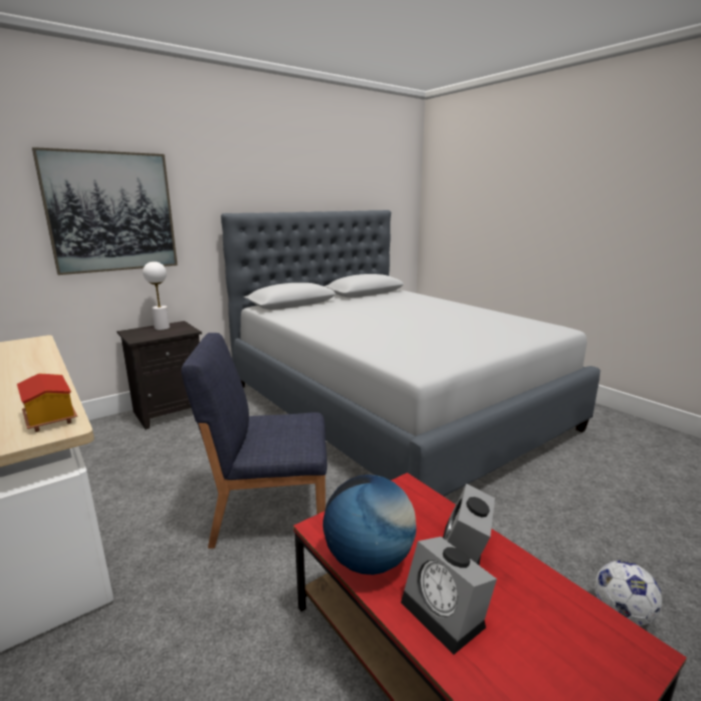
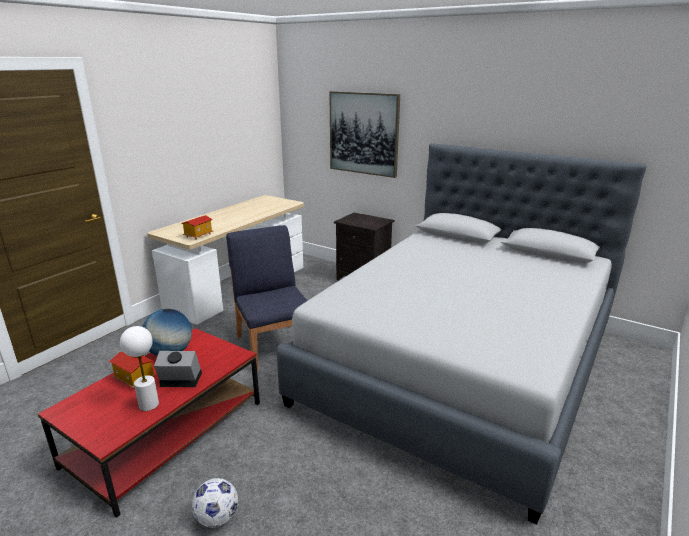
camera: 70 degrees right, 5 degrees up
white table lamp [143,261,170,330] -> white table lamp moved to [120,326,159,411]
alarm clock [401,537,497,655] -> toy house [109,352,156,389]

